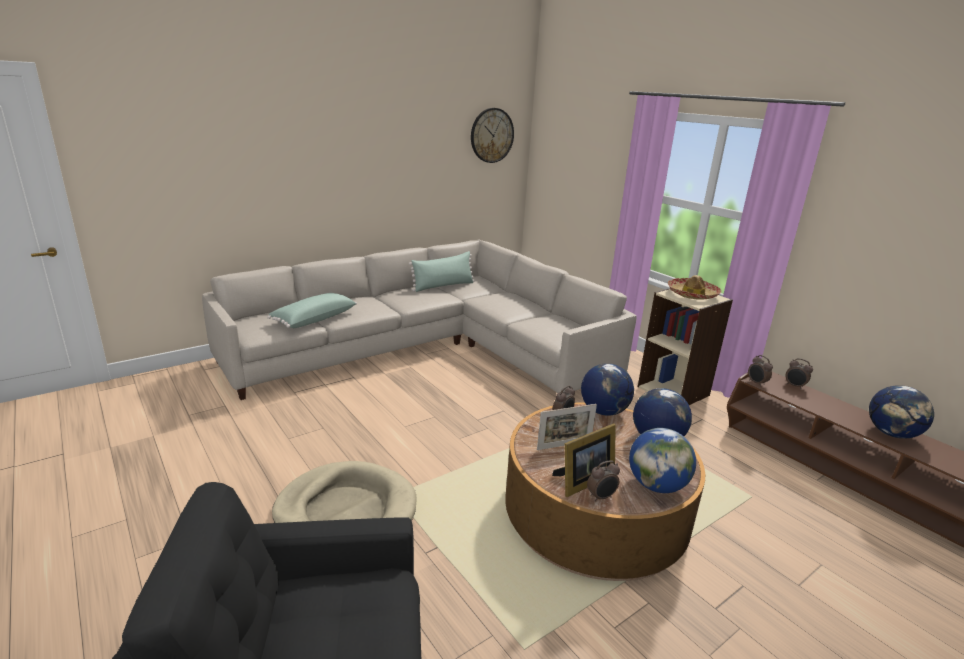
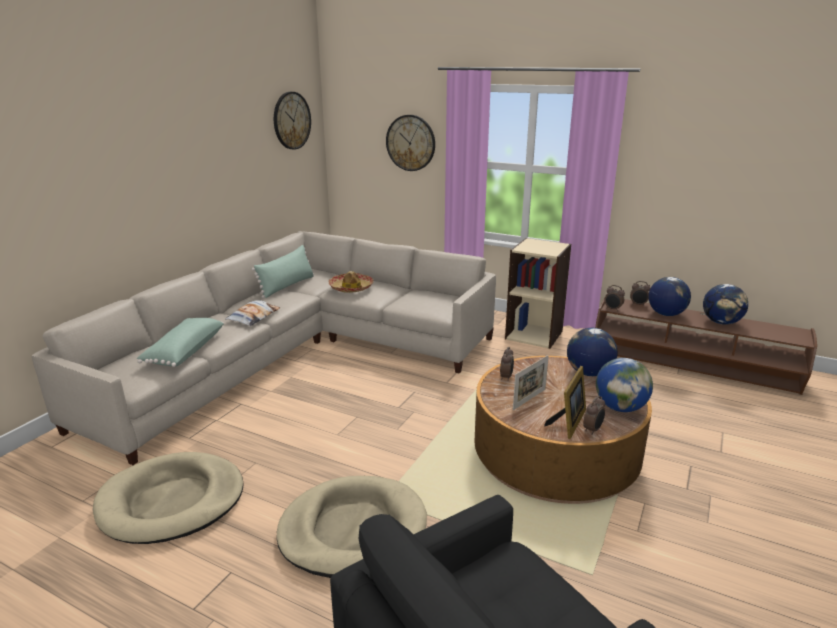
camera: 25 degrees left, 0 degrees up
globe [581,363,634,416] -> globe moved to [648,277,691,316]
hat [668,275,722,300] -> hat moved to [328,271,374,293]
none -> beige dog bed [93,452,244,544]
none -> pillow [225,300,280,326]
none -> wall clock [386,115,435,171]

